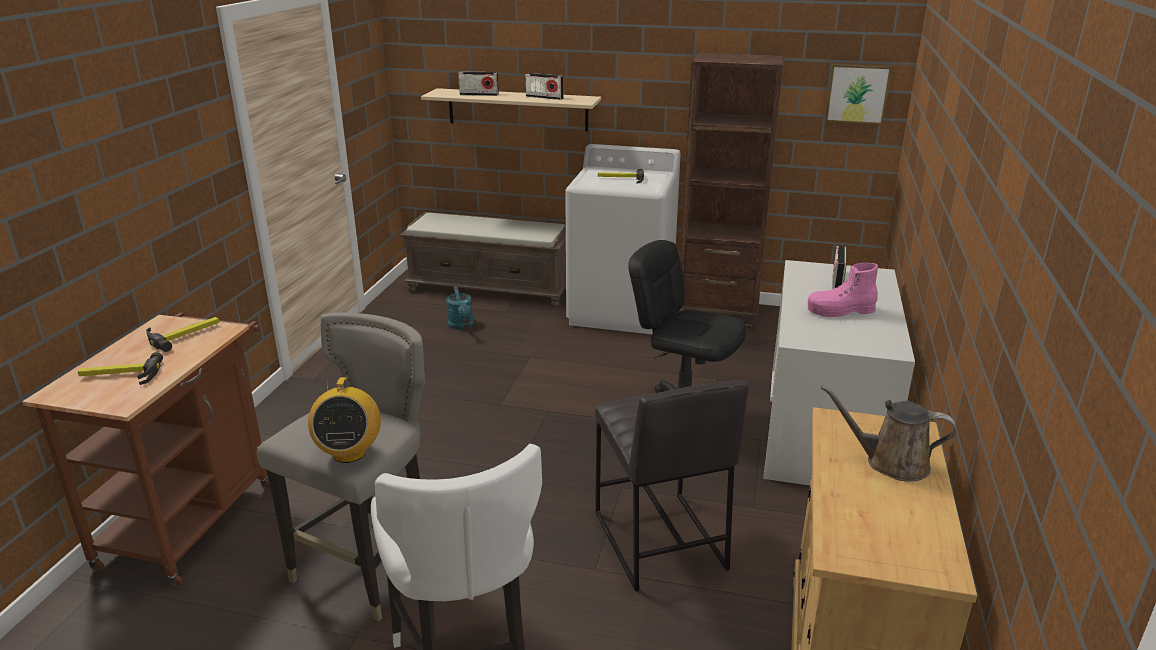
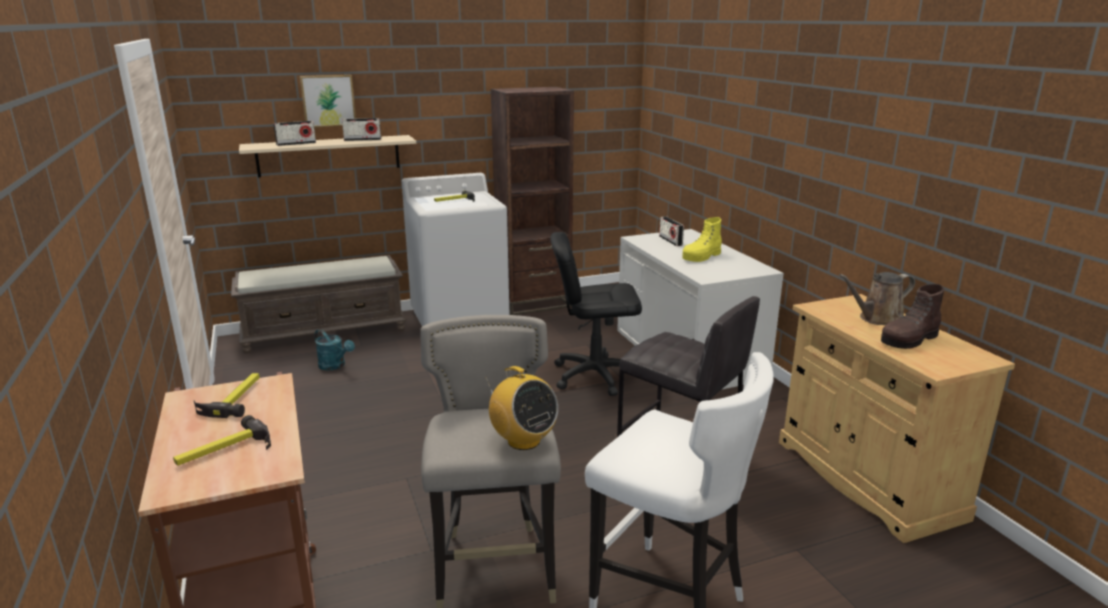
camera: 35 degrees left, 5 degrees down
pink boot [808,263,878,317] -> yellow boot [682,217,722,262]
picture [825,64,892,125] -> picture moved to [300,75,356,127]
none -> brown boot [881,284,944,349]

